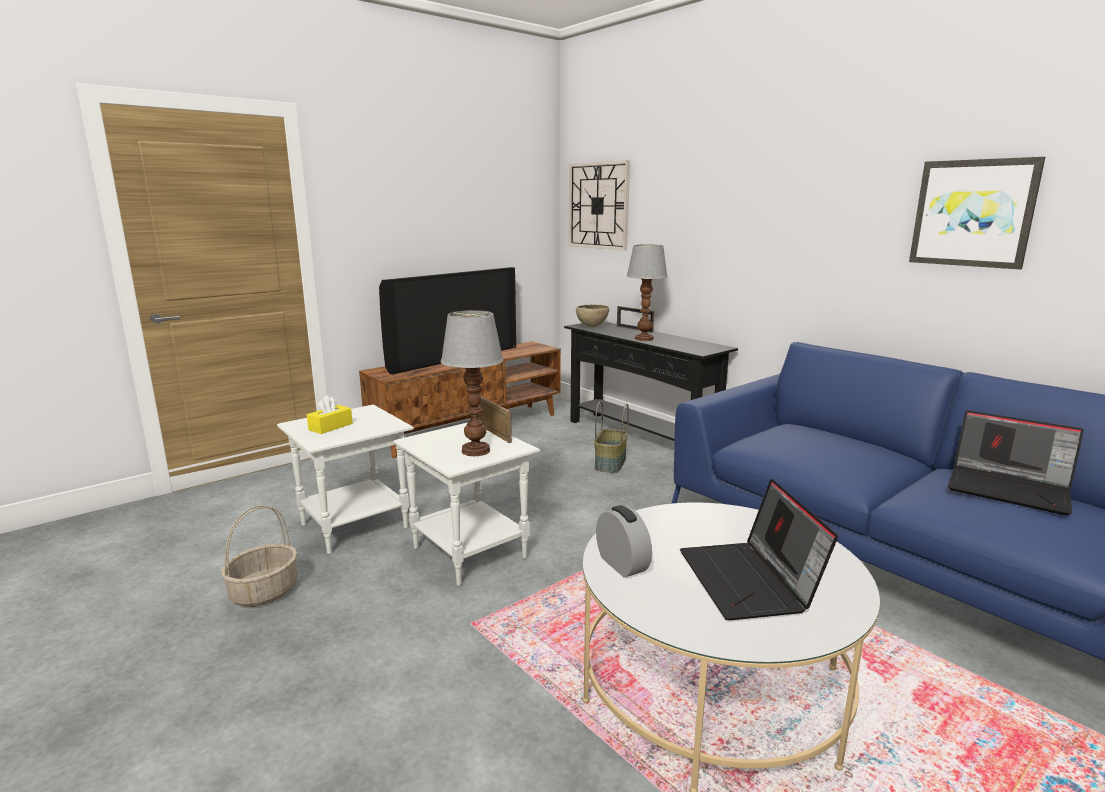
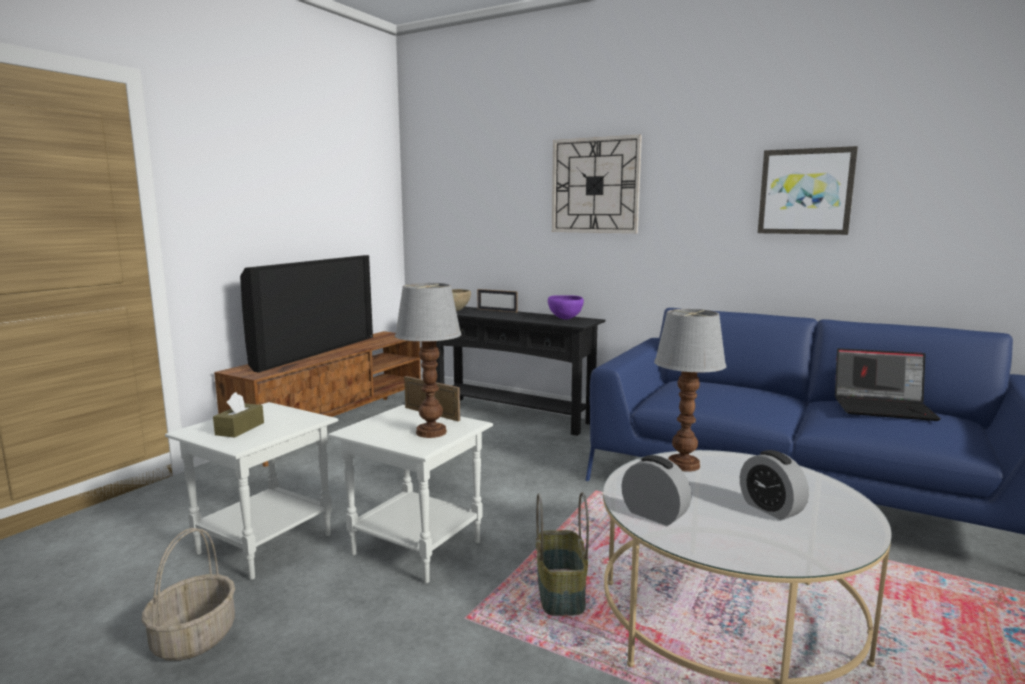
camera: 20 degrees left, 5 degrees down
yellow tissue box [307,395,353,434] -> brown tissue box [213,392,264,437]
wall clock [569,160,630,251] -> wall clock moved to [552,135,642,233]
basket [594,401,629,473] -> basket moved to [536,492,589,616]
table lamp [626,244,668,341] -> table lamp moved to [654,309,727,472]
laptop [680,479,838,620] -> alarm clock [740,450,809,520]
none -> purple bowl [548,295,584,320]

